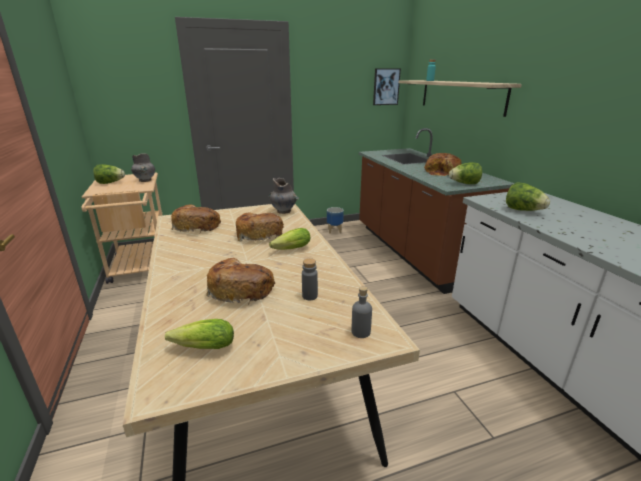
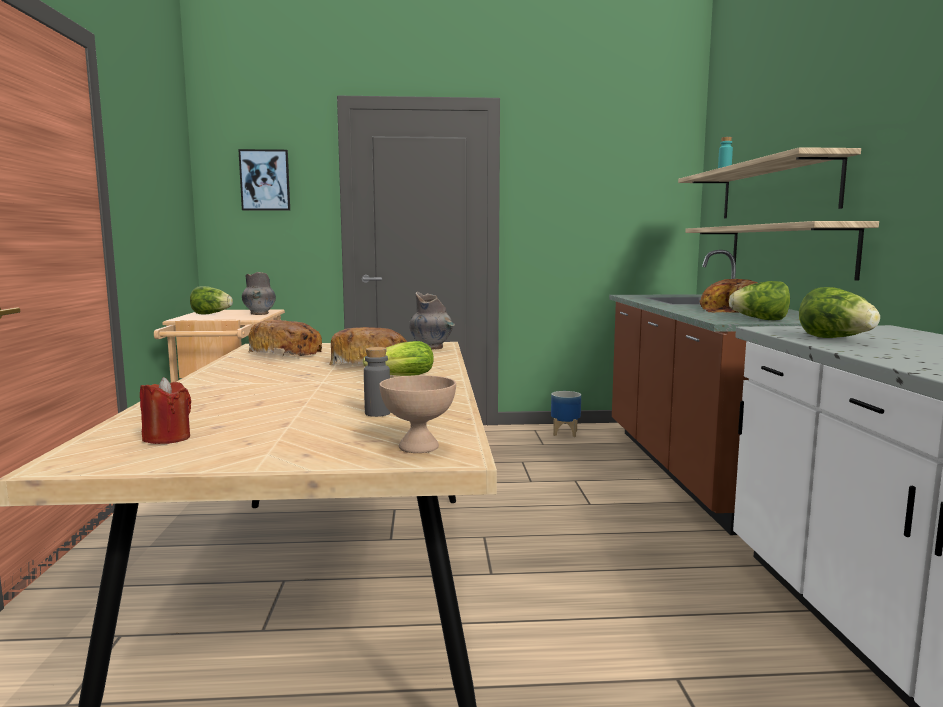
camera: 15 degrees right, 15 degrees down
lettuce [165,319,234,349] -> red candle [140,377,191,444]
bread [206,258,275,304] -> none
grey bottle [352,286,372,338] -> beige bowl [379,375,456,453]
picture [373,68,401,105] -> picture moved to [238,149,290,211]
none -> shelf [685,221,879,281]

